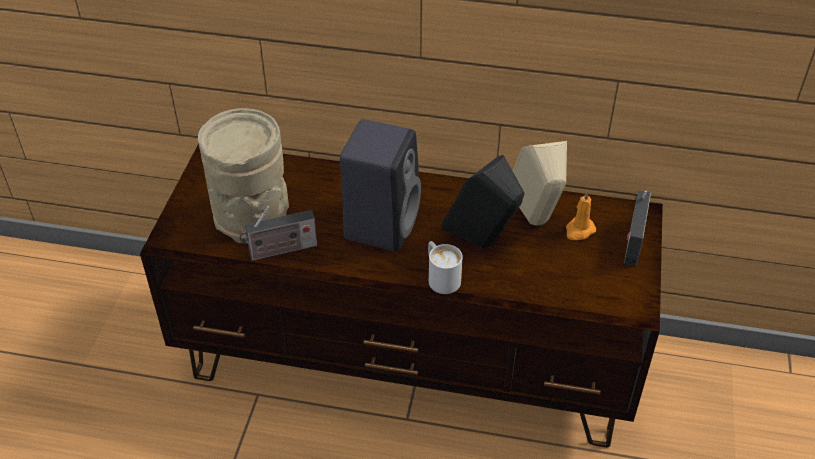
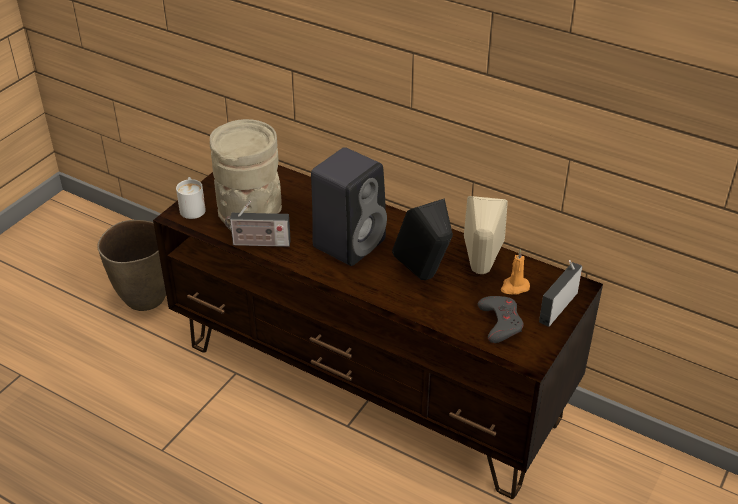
camera: 20 degrees right, 5 degrees down
white mug [428,241,463,294] -> white mug moved to [176,177,206,219]
none -> brown vase [97,220,166,311]
none -> grey game controller [478,296,524,343]

